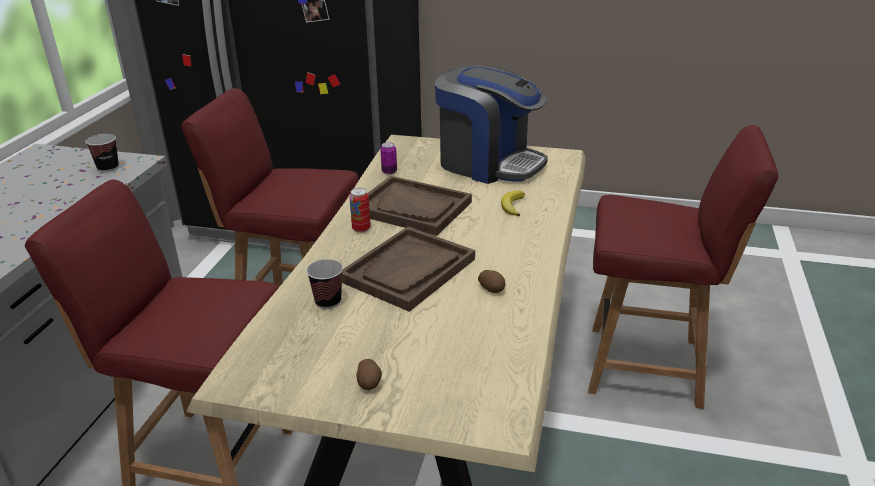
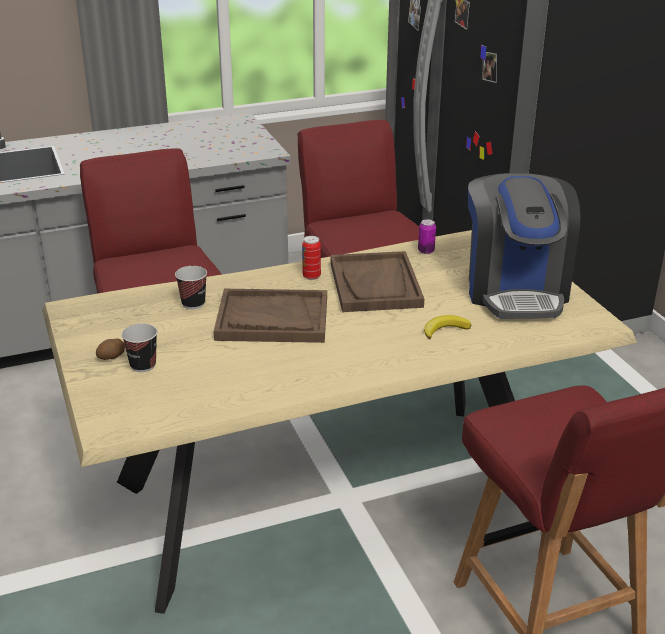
camera: 55 degrees right, 0 degrees up
cup [85,134,119,172] -> cup moved to [121,324,157,372]
potato [478,270,505,293] -> none

